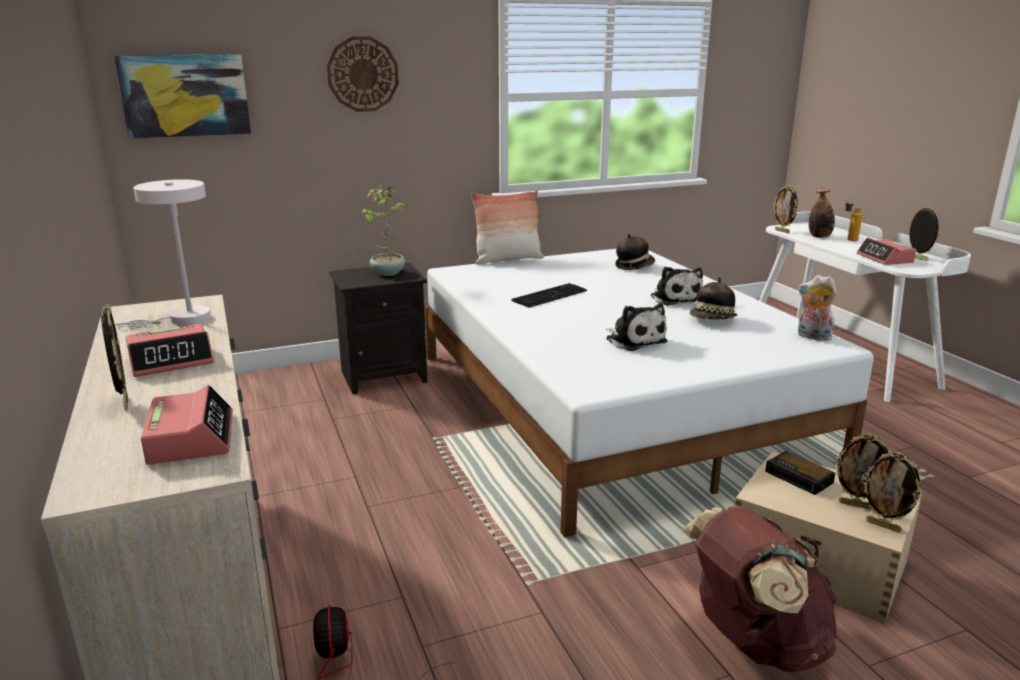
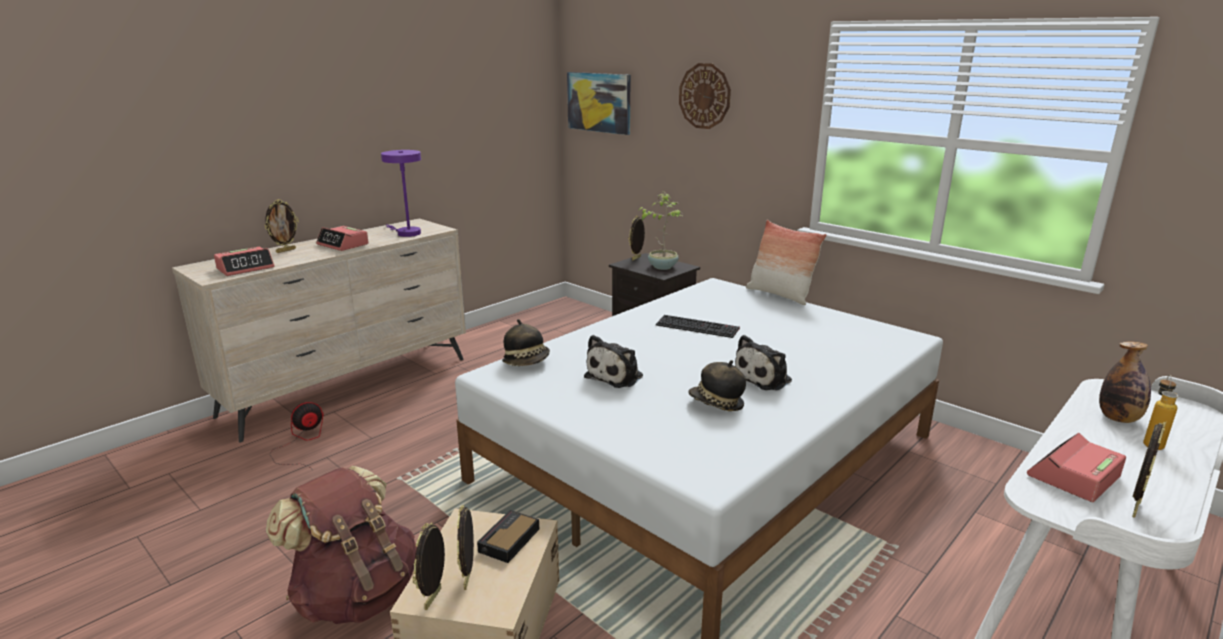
camera: 65 degrees right, 0 degrees up
white table lamp [115,179,211,327] -> purple table lamp [381,150,421,237]
hat [616,234,655,270] -> hat moved to [502,319,550,366]
picture frame [773,185,798,233] -> picture frame moved to [628,216,645,260]
plush toy [798,275,837,341] -> none

